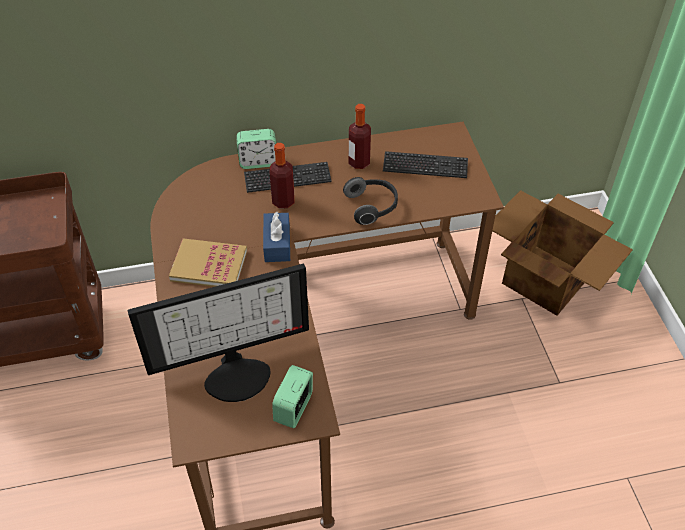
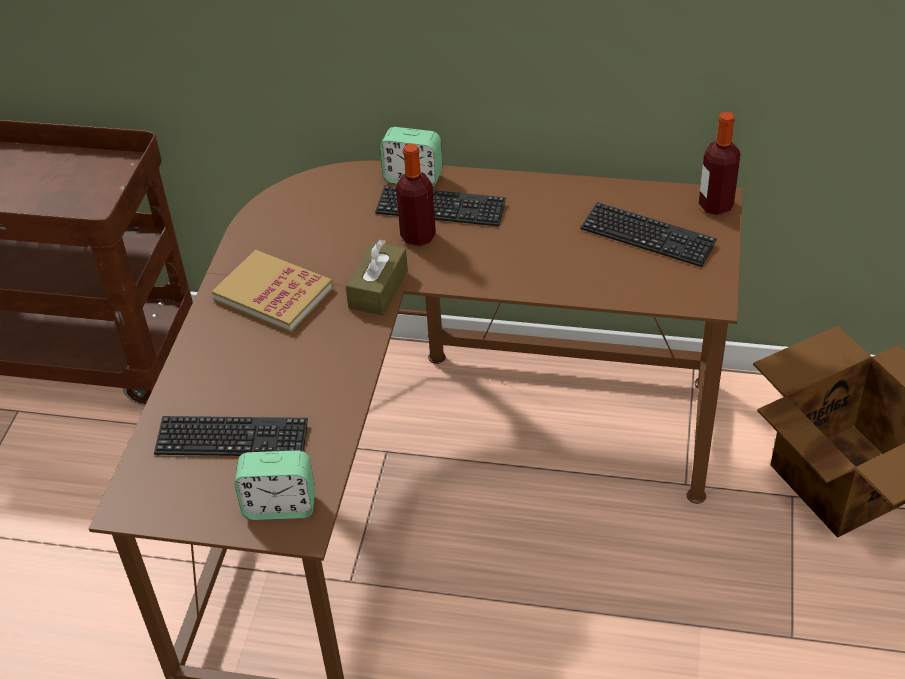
camera: 25 degrees right, 5 degrees down
monitor [128,264,309,402] -> keyboard [154,416,308,456]
blue tissue box [263,212,290,262] -> brown tissue box [345,239,408,316]
alarm clock [272,365,313,428] -> alarm clock turned 135 degrees counterclockwise [235,450,315,520]
headphones [343,177,398,225] -> none
bottle [349,104,371,169] -> bottle moved to [699,112,741,215]

